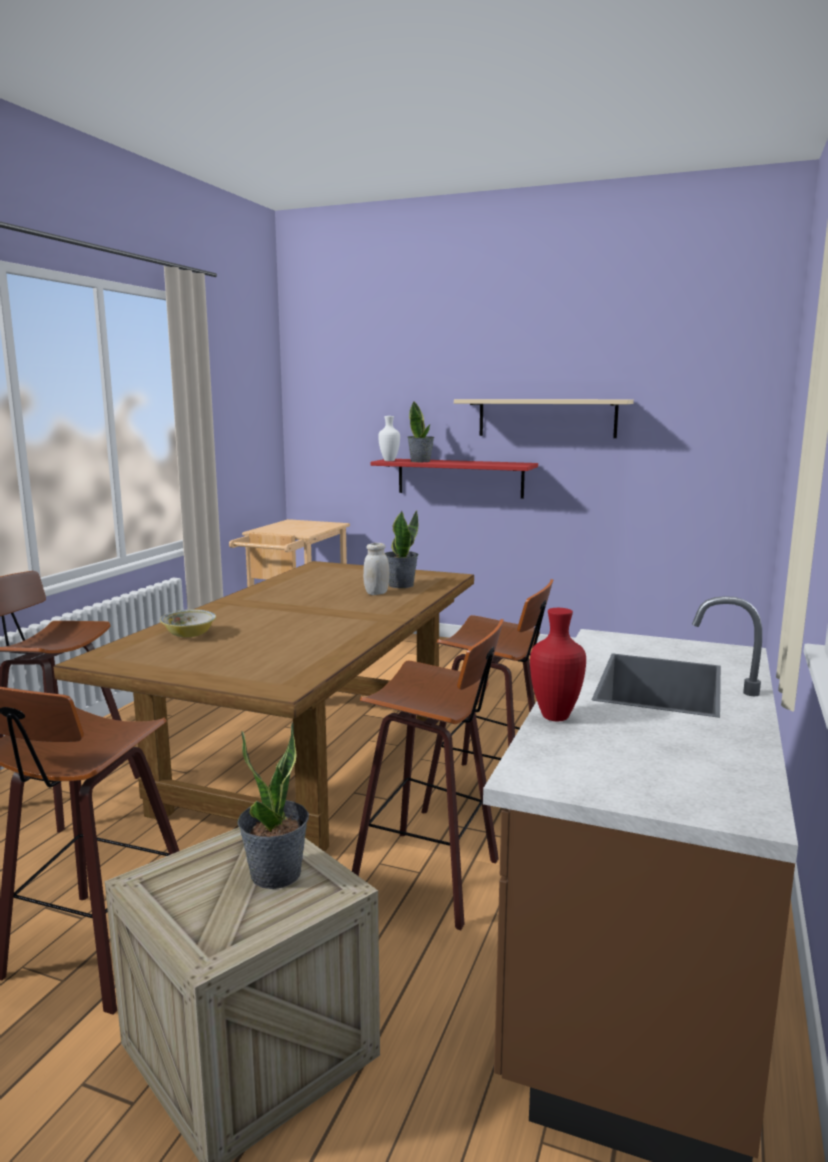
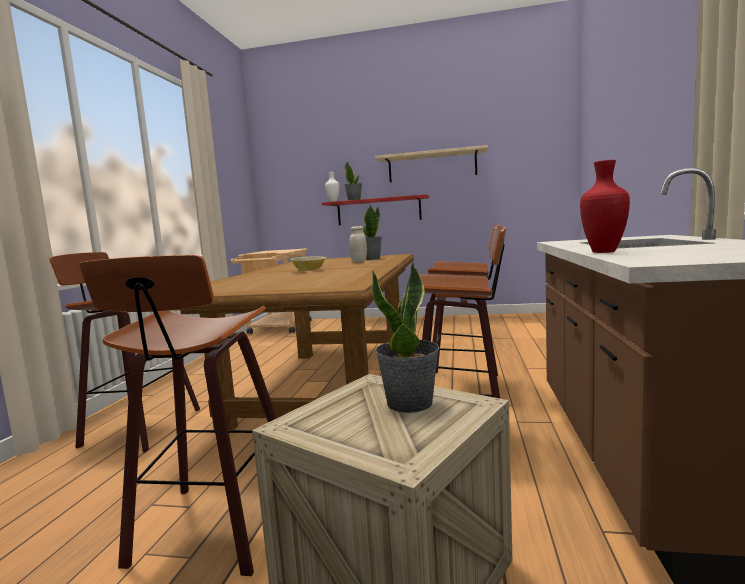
camera: 10 degrees left, 5 degrees down
bowl [160,609,216,637] -> bowl moved to [290,256,326,271]

